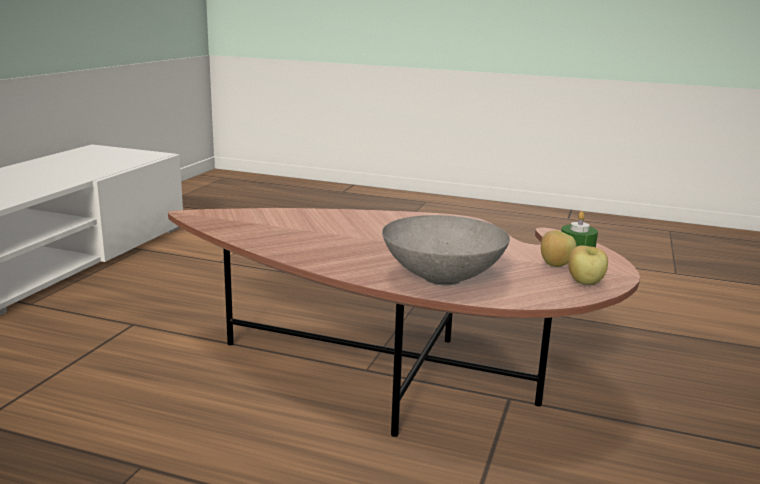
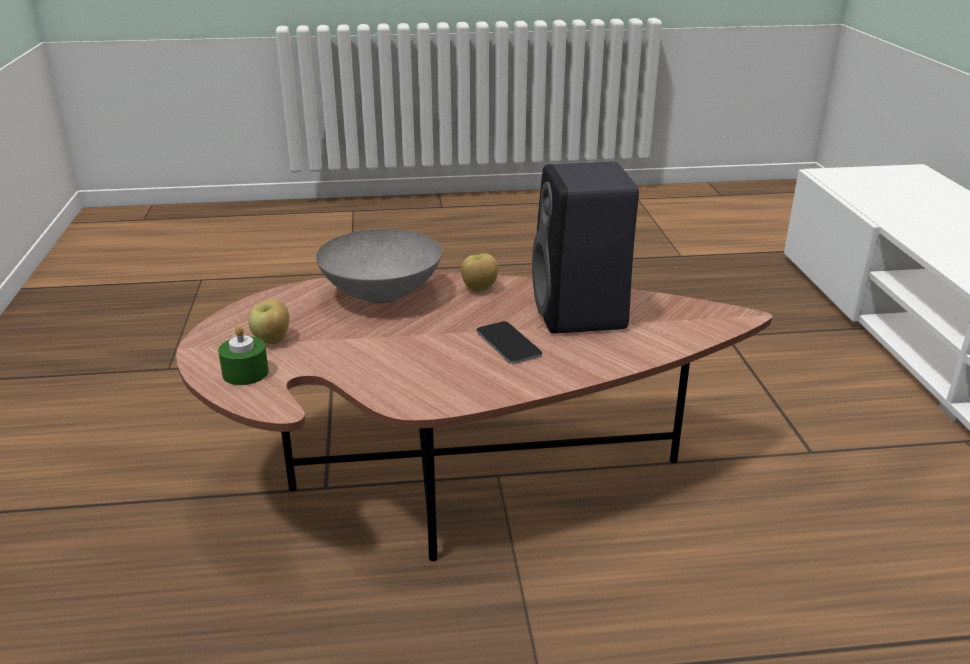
camera: 155 degrees right, 10 degrees up
apple [568,245,608,285] -> apple moved to [461,253,498,292]
none -> phone [477,321,542,364]
none -> black speaker [532,162,639,334]

